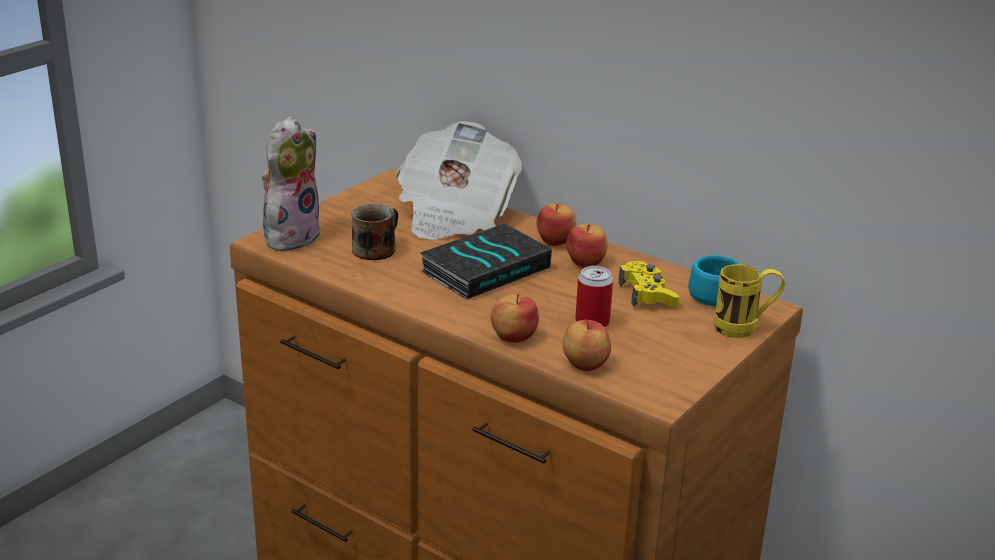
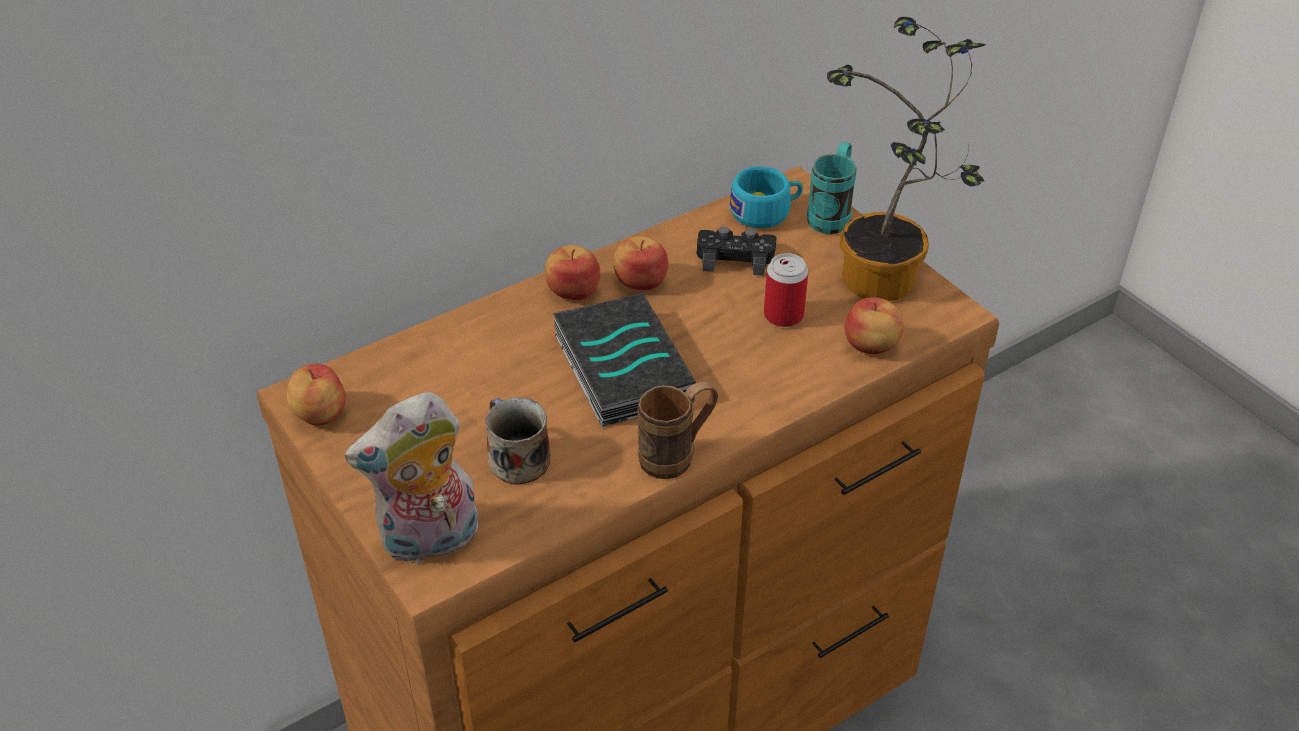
camera: 70 degrees left, 15 degrees up
plush toy [262,116,322,251] -> plush toy turned 75 degrees counterclockwise [344,392,478,565]
newspaper [396,121,522,239] -> none
apple [491,294,539,343] -> apple moved to [287,364,346,426]
yellow game controller [618,261,679,307] -> black game controller [697,227,777,276]
yellow mug [714,264,785,338] -> turquoise mug [807,142,857,234]
none -> brown mug [638,382,718,479]
none -> potted plant [827,17,986,301]

